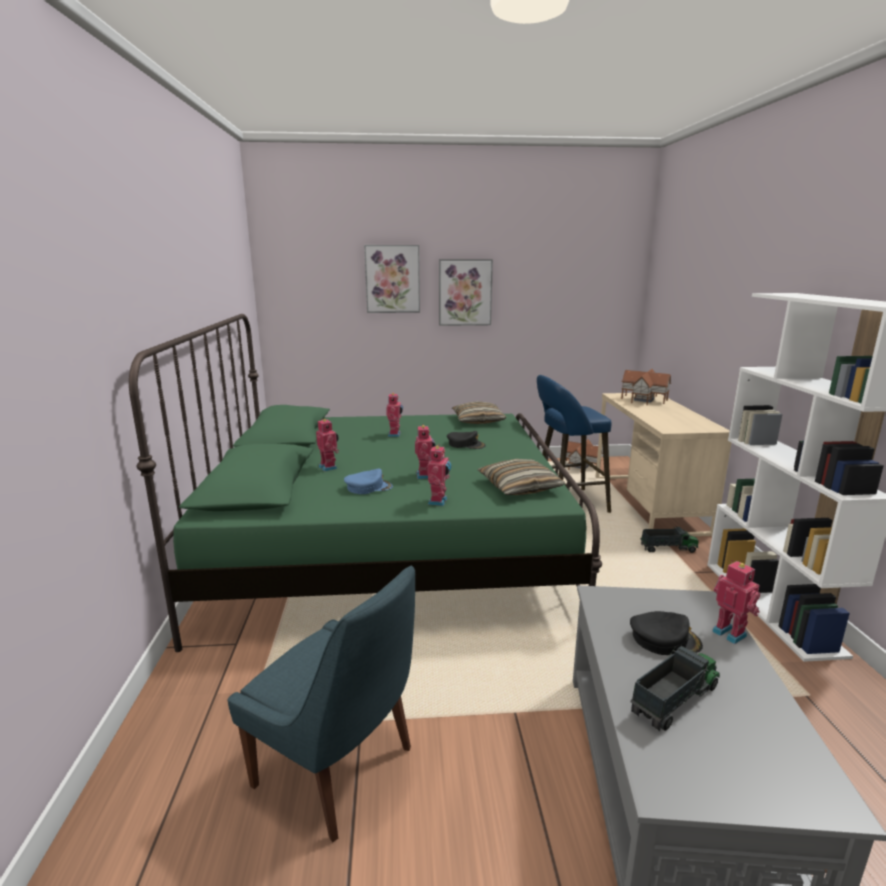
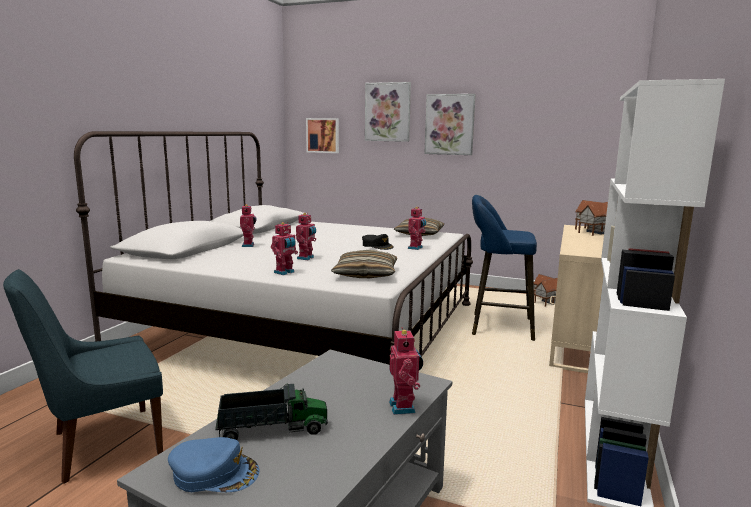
camera: 25 degrees right, 5 degrees down
green bed [129,314,602,652] -> white bed [74,131,473,365]
blue chair [227,565,415,842] -> blue chair turned 90 degrees clockwise [3,269,163,484]
blue cap [344,469,393,494] -> blue cap moved to [168,437,259,492]
toy robot [386,392,403,437] -> toy robot moved to [408,207,426,250]
black cap [630,611,703,655] -> none
toy truck [640,527,699,553] -> none
none -> picture [306,118,339,153]

